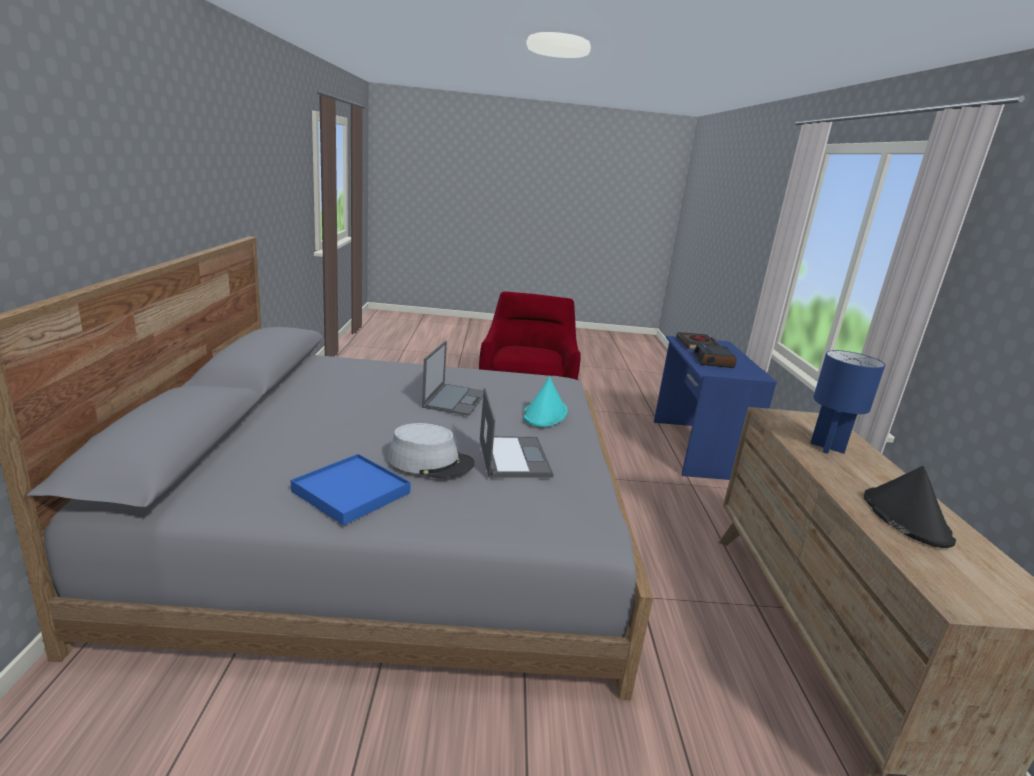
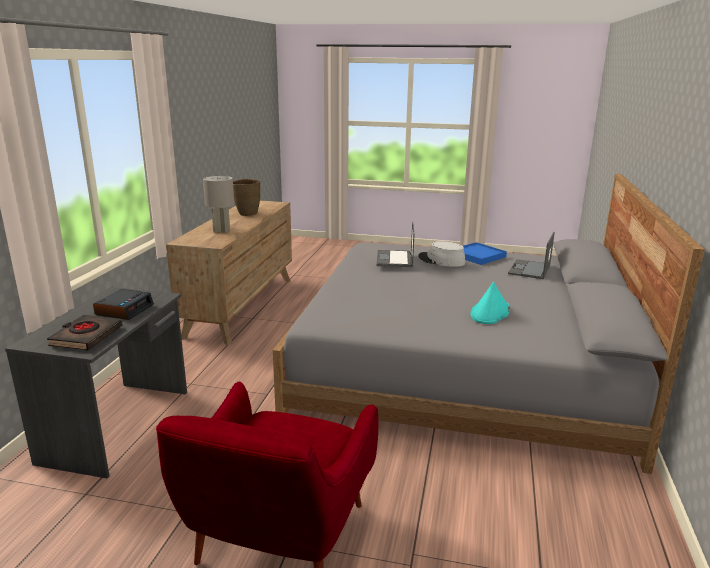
camera: 165 degrees left, 0 degrees up
laptop [422,341,484,416] -> laptop moved to [508,232,555,279]
turquoise hat [523,377,568,427] -> turquoise hat moved to [471,282,510,324]
blue desk [654,336,777,480] -> grey desk [5,287,187,478]
blue table lamp [810,350,885,454] -> grey table lamp [203,176,234,233]
black hat [864,466,956,548] -> brown vase [233,179,260,216]

